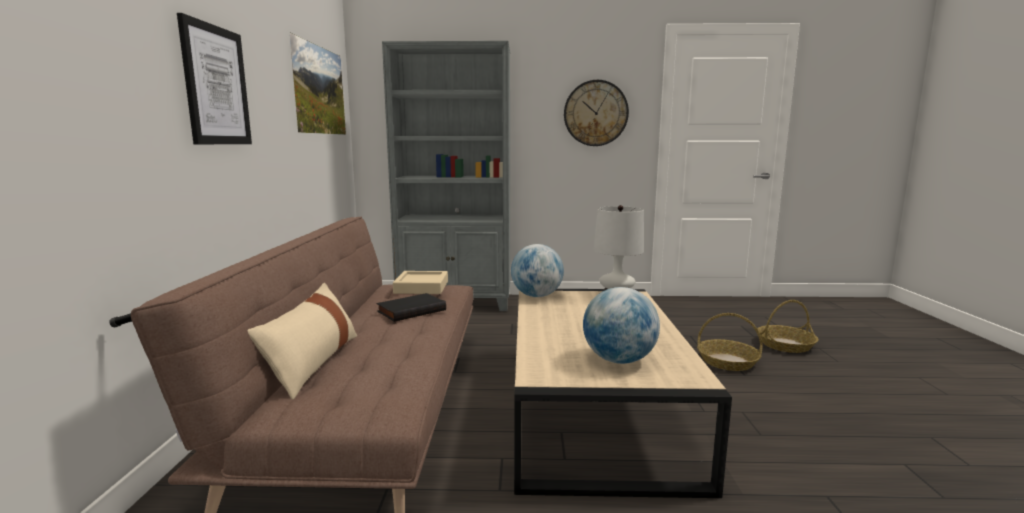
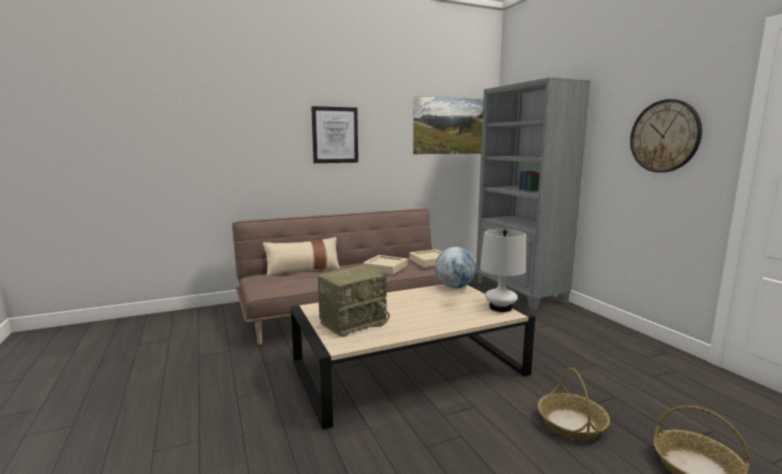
camera: 65 degrees right, 0 degrees up
black book [377,293,446,322] -> beige tray [363,255,407,275]
globe [583,287,660,364] -> radio [317,266,390,337]

